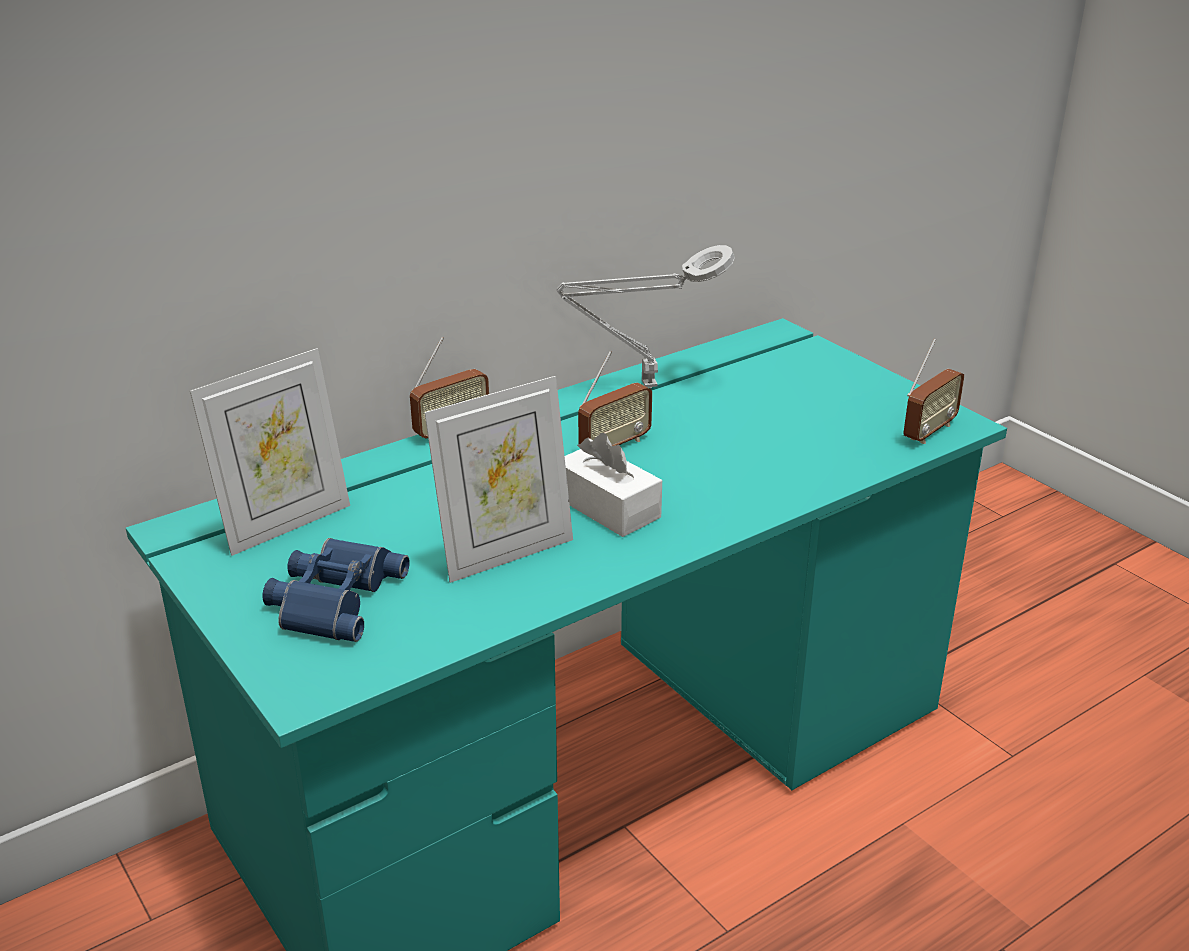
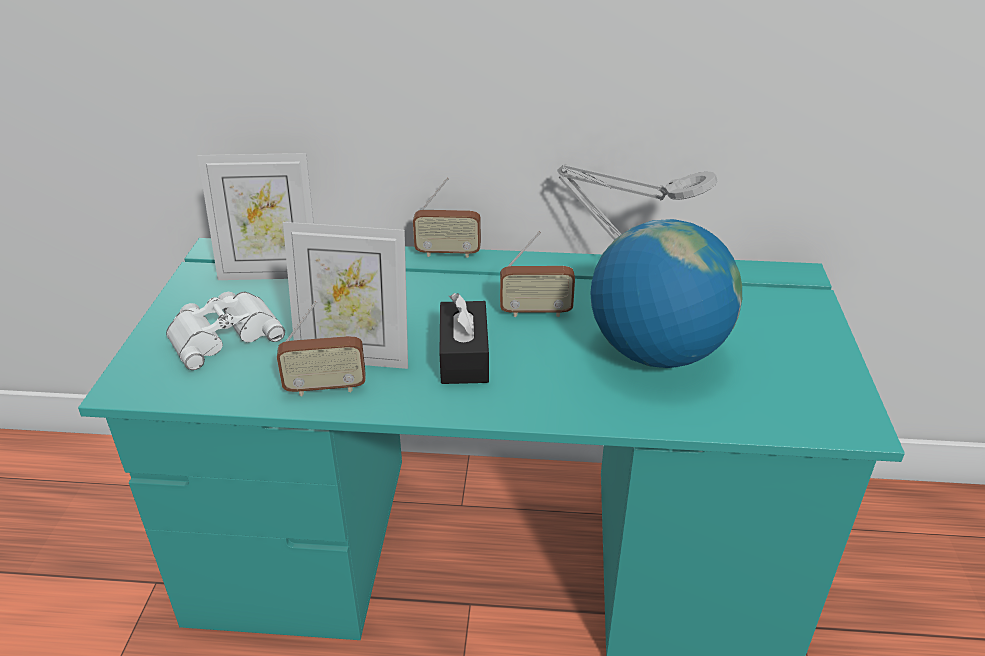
camera: 40 degrees right, 5 degrees up
blue binoculars [262,538,410,642] -> white binoculars [166,292,285,370]
white tissue box [565,433,662,537] -> black tissue box [439,293,489,384]
radio [903,338,964,444] -> radio moved to [277,300,366,396]
none -> globe [590,219,742,368]

